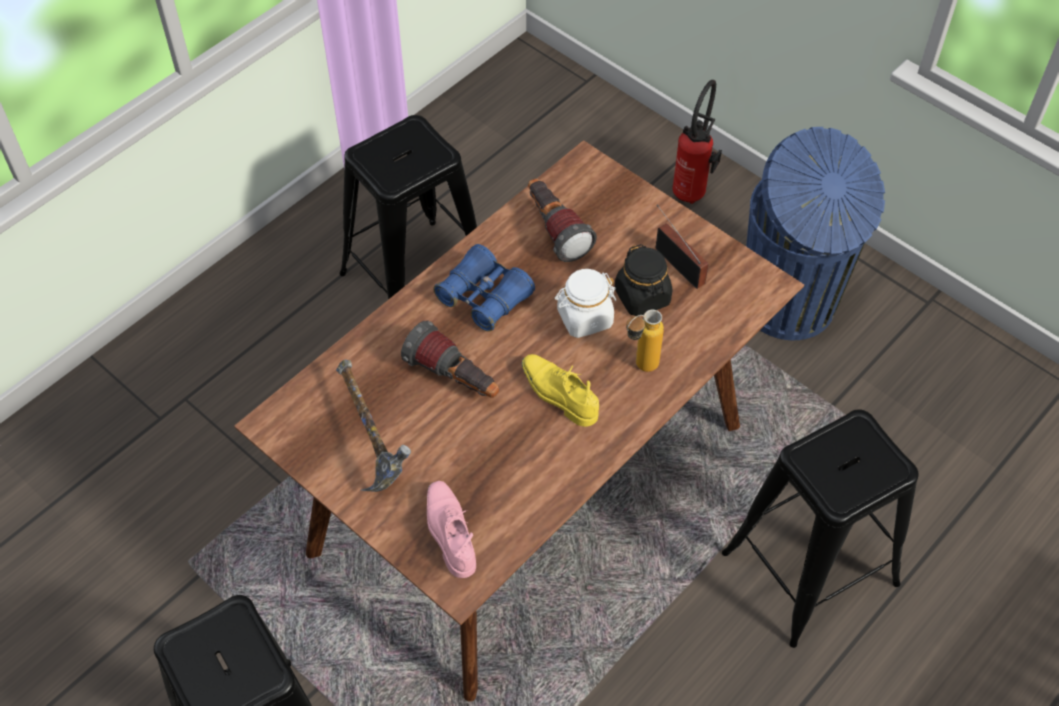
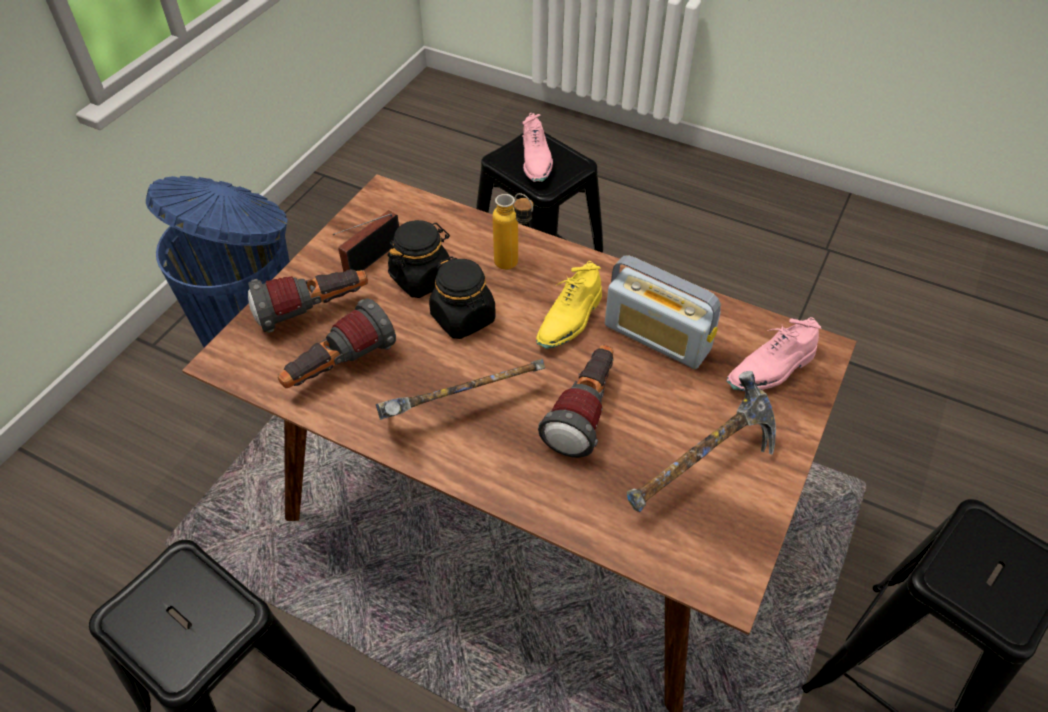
camera: 105 degrees left, 5 degrees down
blue binoculars [433,244,535,332] -> hammer [376,359,545,420]
white jar [554,269,616,338] -> black jar [429,256,496,339]
fire extinguisher [672,80,722,204] -> none
none -> flashlight [248,269,368,333]
none -> pink shoe [522,113,553,182]
none -> radio [605,255,721,369]

